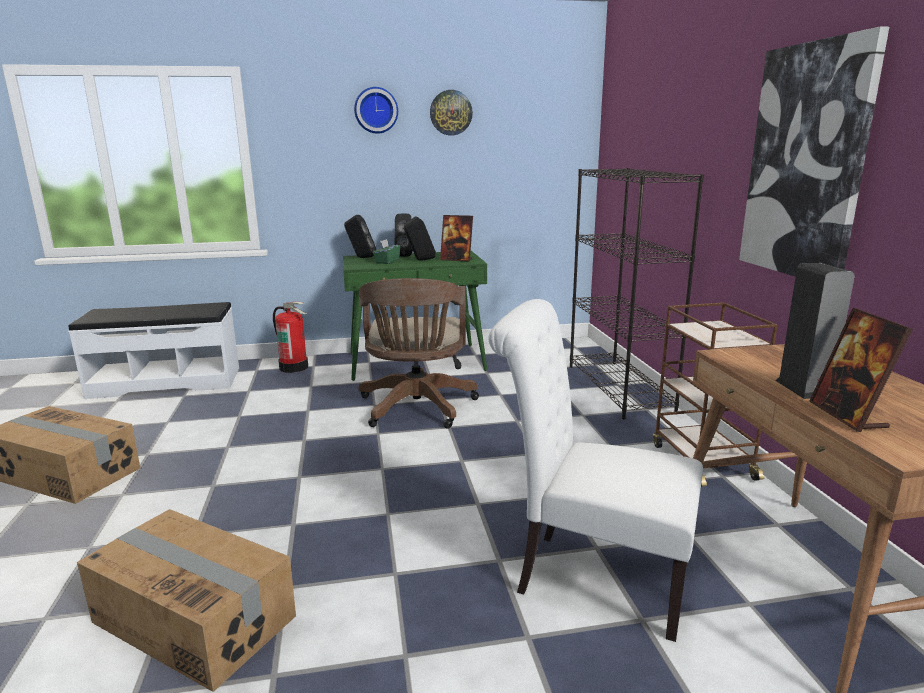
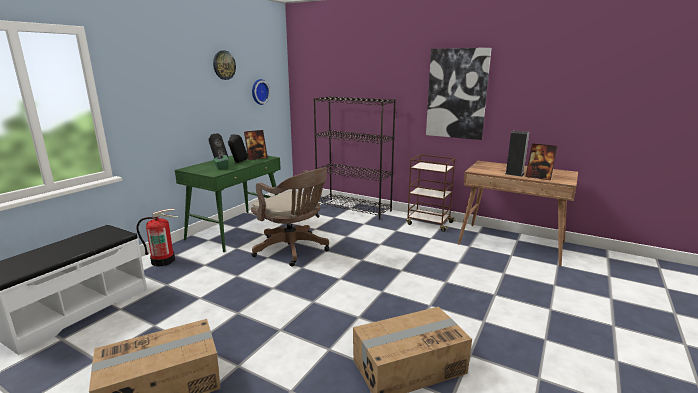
camera: 50 degrees left, 0 degrees up
black speaker [344,215,376,258] -> none
wall clock [354,87,398,134] -> wall clock moved to [252,79,270,105]
white chair [489,299,703,642] -> none

